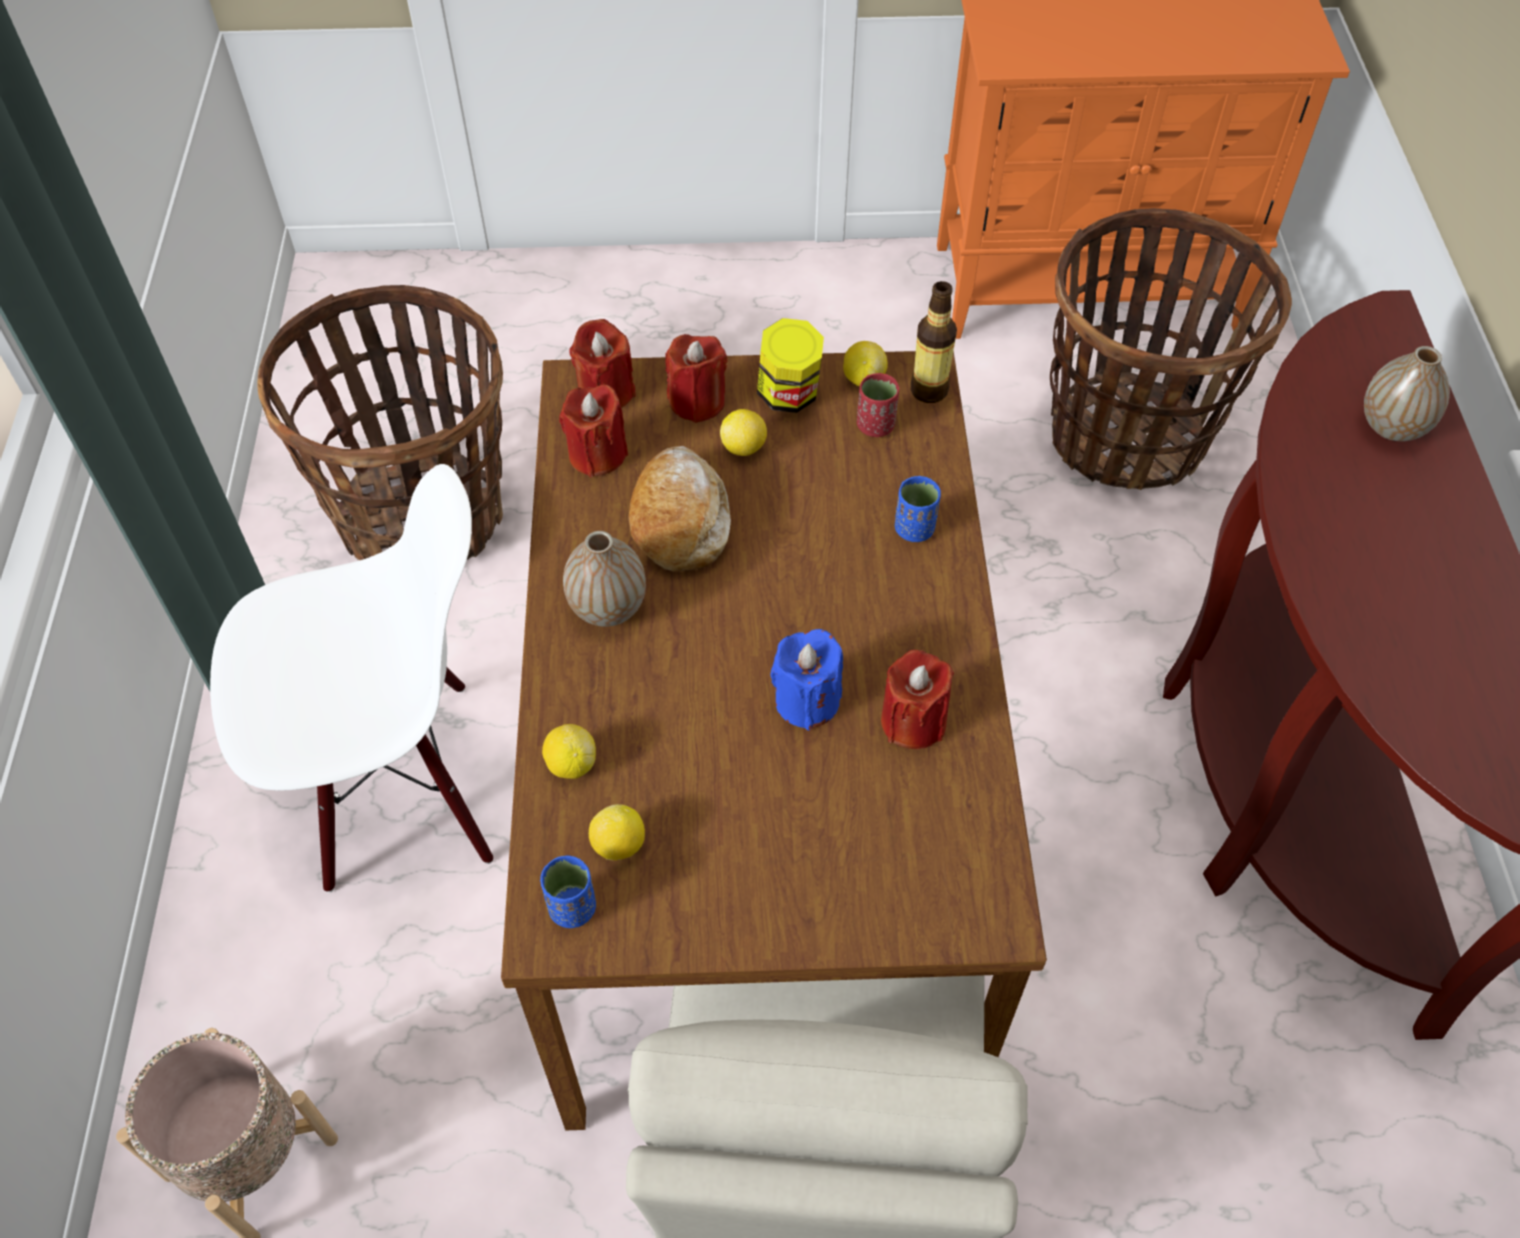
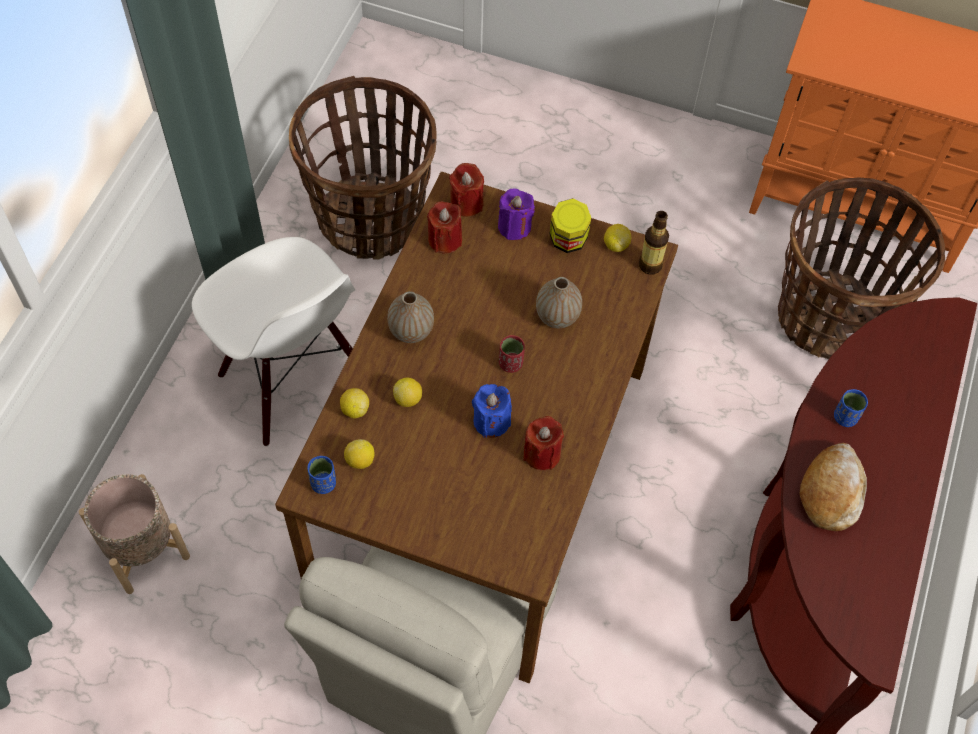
camera: 20 degrees right, 5 degrees up
white chair [210,464,493,893] -> white chair turned 45 degrees clockwise [192,237,355,446]
bread [628,446,731,571] -> bread moved to [799,443,867,531]
red candle [665,334,727,423] -> purple candle [498,189,535,240]
lemon [720,409,767,456] -> lemon moved to [393,378,422,407]
red cup [857,373,899,437] -> red cup moved to [499,335,525,373]
blue cup [895,476,941,542] -> blue cup moved to [834,389,868,427]
vase [1364,346,1450,441] -> vase moved to [536,277,582,328]

